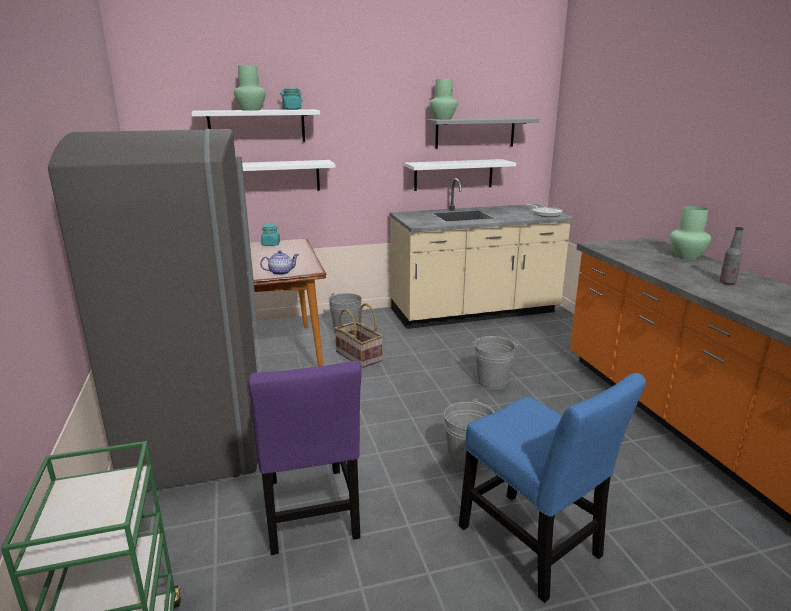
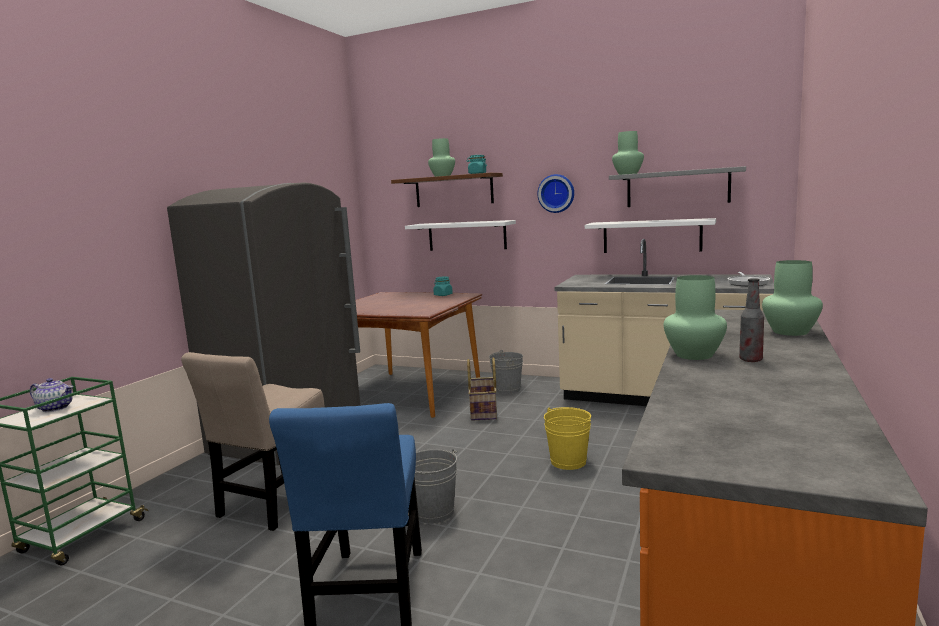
camera: 40 degrees right, 10 degrees down
white shelf [191,109,320,142] -> brown shelf [391,173,503,207]
purple chair [248,361,362,555] -> beige chair [181,352,325,531]
teapot [260,250,299,275] -> teapot moved to [30,378,73,412]
grey bucket [472,336,519,390] -> yellow bucket [544,407,591,470]
none -> wall clock [537,174,574,213]
none -> green vase [664,275,727,360]

